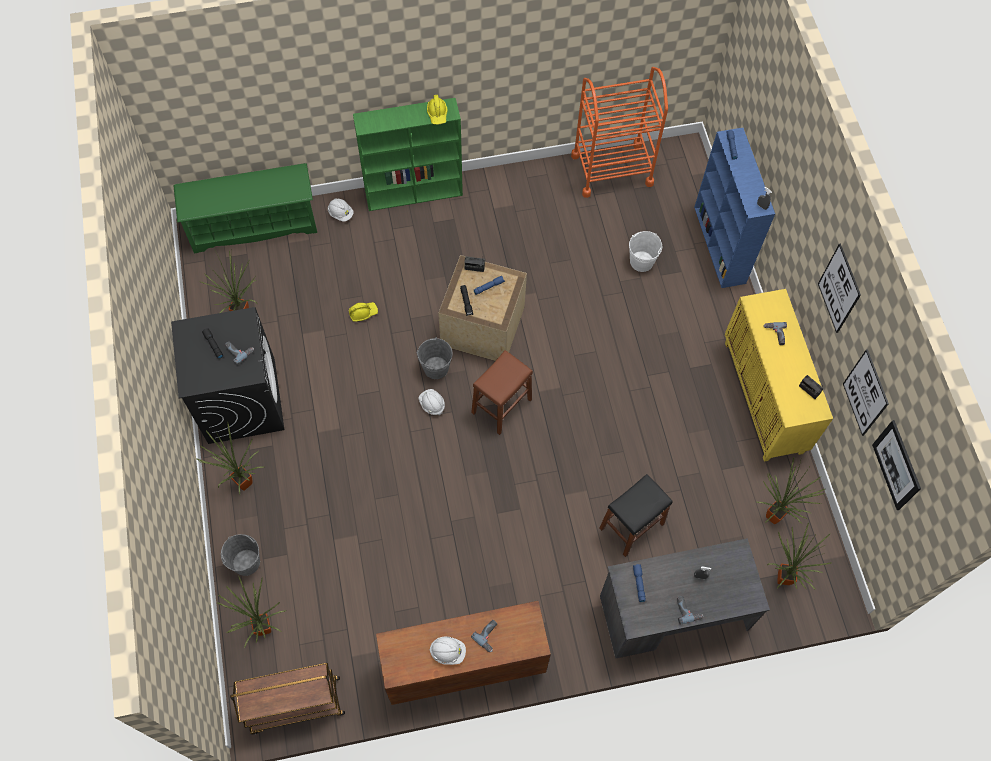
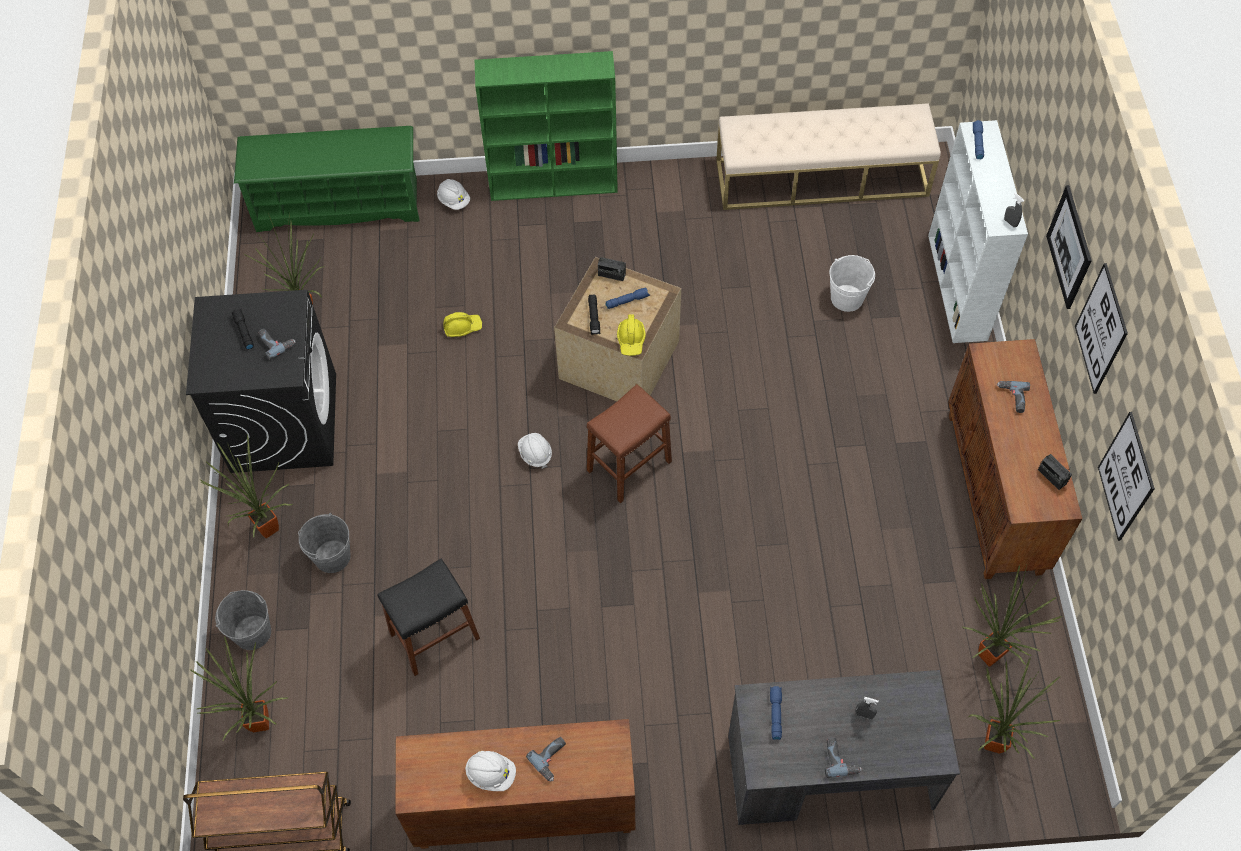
camera: 10 degrees right, 5 degrees down
grey bucket [417,337,453,379] -> grey bucket moved to [298,513,351,573]
yellow hard hat [427,95,447,125] -> yellow hard hat moved to [617,314,646,356]
orange cart [571,67,668,198] -> beige bench [716,103,941,210]
black stool [599,474,673,557] -> black stool moved to [377,559,480,676]
blue bookcase [694,128,775,288] -> white bookcase [928,120,1028,343]
yellow cabinet [725,289,833,462] -> brown cabinet [948,339,1082,579]
picture [872,420,921,510] -> picture moved to [1046,185,1092,309]

